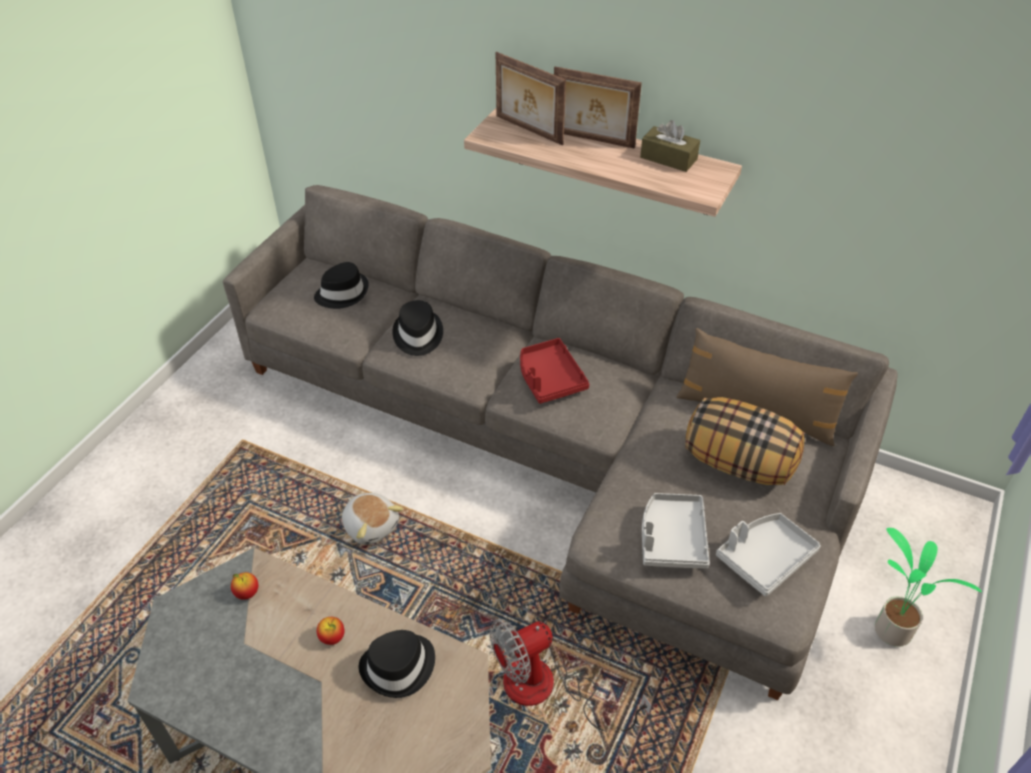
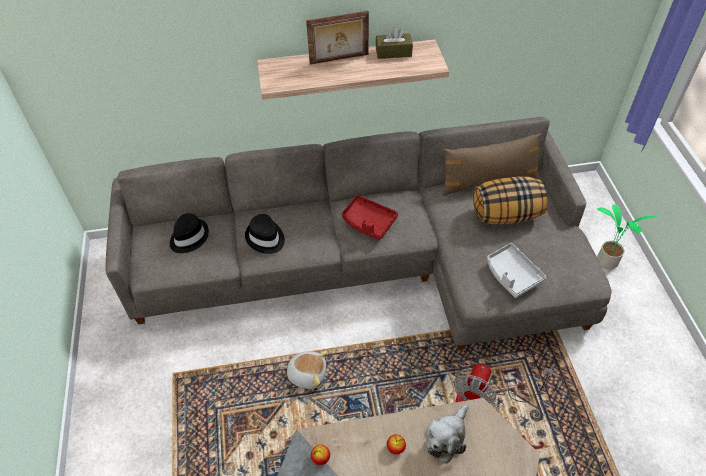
camera: 35 degrees left, 5 degrees up
black hat [359,630,435,698] -> plush toy [426,404,468,463]
picture frame [496,52,566,145] -> none
grey tray [716,513,821,596] -> none

